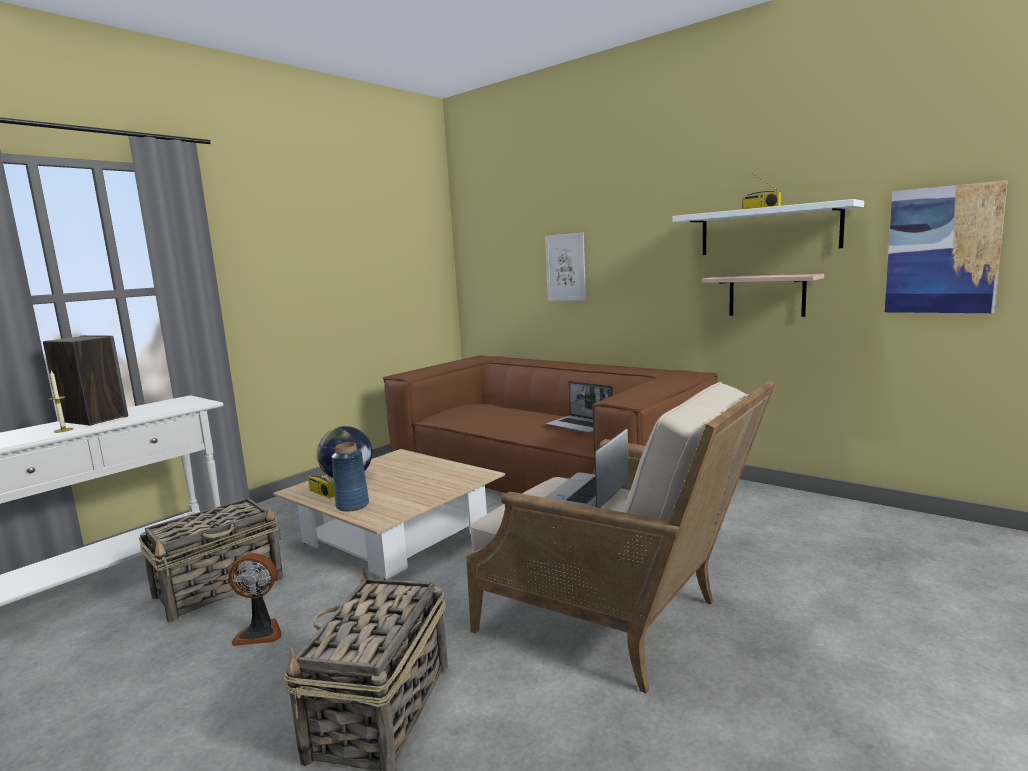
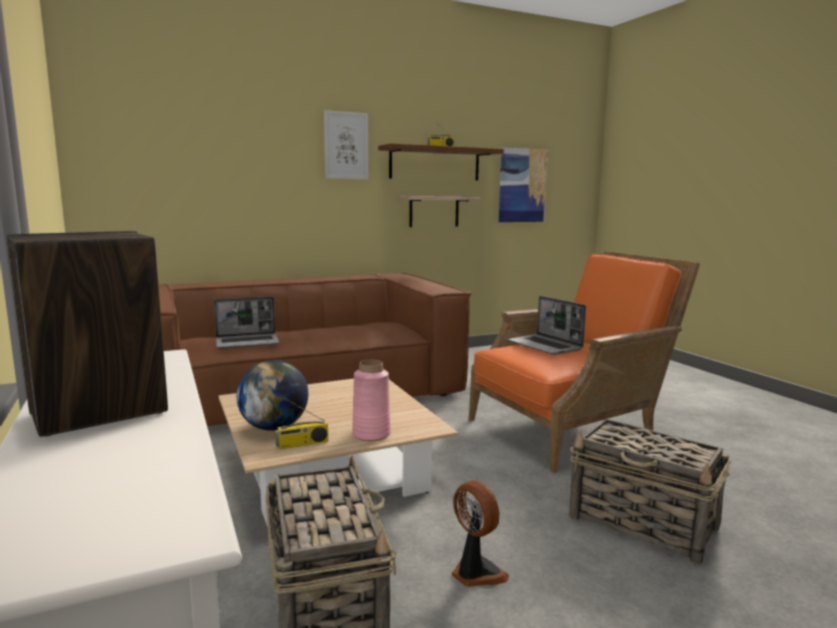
camera: 65 degrees left, 0 degrees up
candle [48,371,74,433] -> none
fan [228,553,281,646] -> fan turned 60 degrees counterclockwise [452,480,509,587]
blue vase [331,442,369,512] -> pink vase [352,360,391,441]
beige armchair [466,381,776,693] -> orange armchair [469,251,700,473]
picture [545,233,586,301] -> picture moved to [324,110,368,180]
laptop [546,381,613,433] -> laptop moved to [214,297,280,349]
white shelf [672,199,864,255] -> brown shelf [378,143,504,181]

